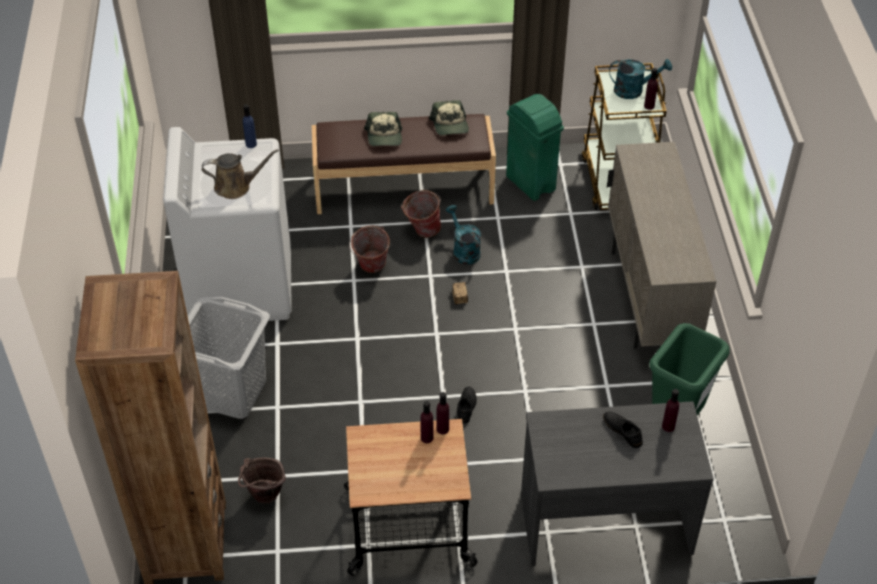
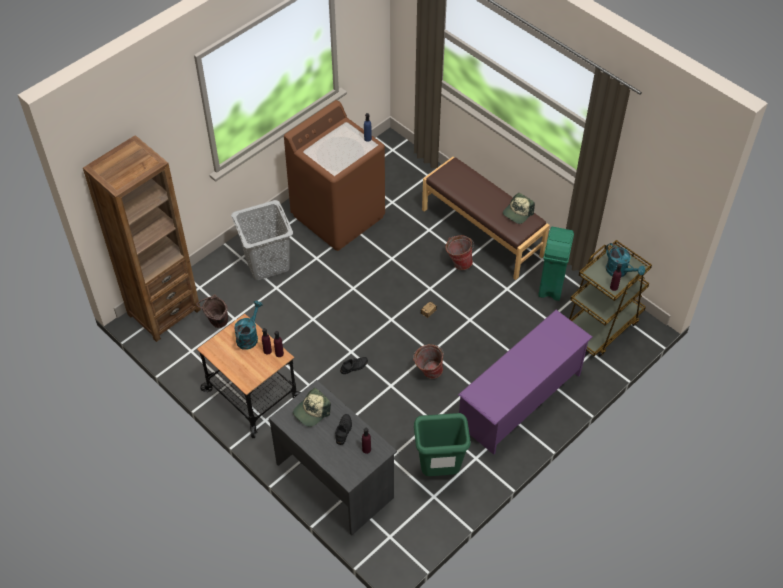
camera: 50 degrees right, 5 degrees up
white washing machine [163,127,292,321] -> brown washing machine [284,100,385,251]
brown watering can [202,149,279,199] -> none
bucket [349,225,390,273] -> bucket moved to [413,344,444,379]
cap [364,112,402,146] -> cap moved to [293,388,331,427]
turquoise watering can [446,205,481,265] -> turquoise watering can moved to [234,301,263,350]
beige cabinet [607,142,717,349] -> purple shoe rack [458,310,593,455]

